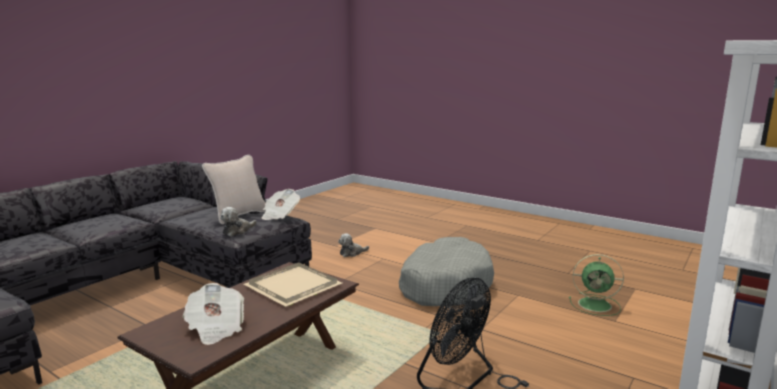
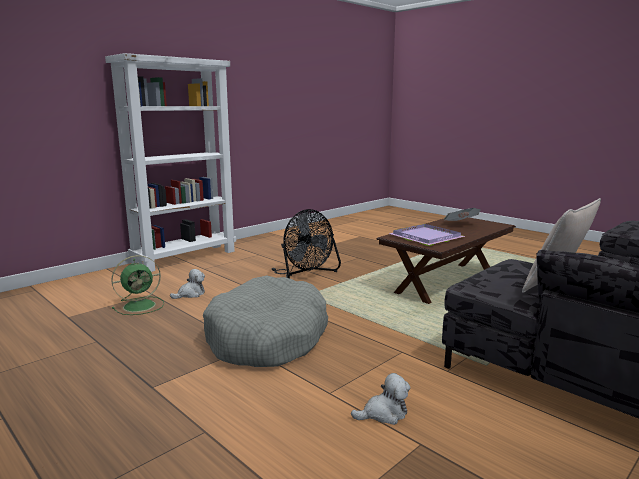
camera: 170 degrees left, 0 degrees up
plush toy [220,207,257,236] -> plush toy moved to [170,269,205,299]
beige tray [243,262,342,307] -> purple tray [389,224,465,246]
newspaper [262,189,300,220] -> none
green fan [569,254,624,316] -> green fan turned 120 degrees clockwise [111,255,164,315]

